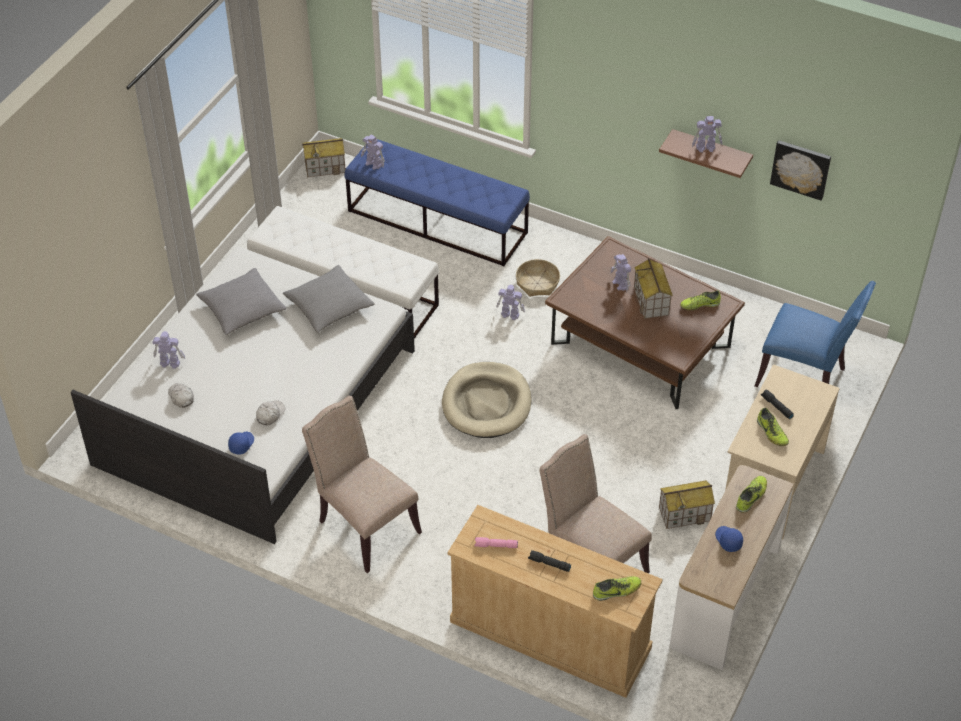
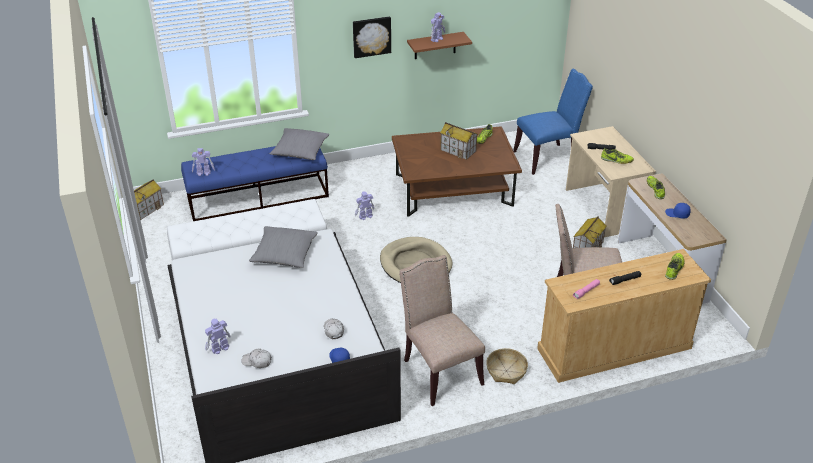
camera: 45 degrees left, 10 degrees down
grey pillow [196,268,287,335] -> grey pillow moved to [270,128,329,160]
beige chair [302,396,422,573] -> beige chair turned 60 degrees clockwise [399,255,485,406]
basket [516,259,560,297] -> basket moved to [486,348,528,384]
toy robot [610,254,631,292] -> none
picture [770,140,831,201] -> picture moved to [353,16,391,58]

